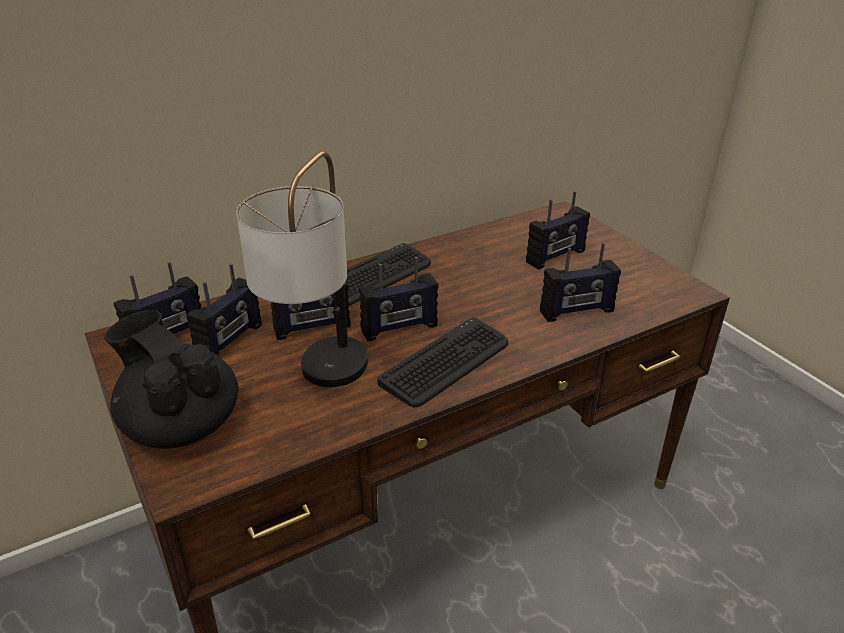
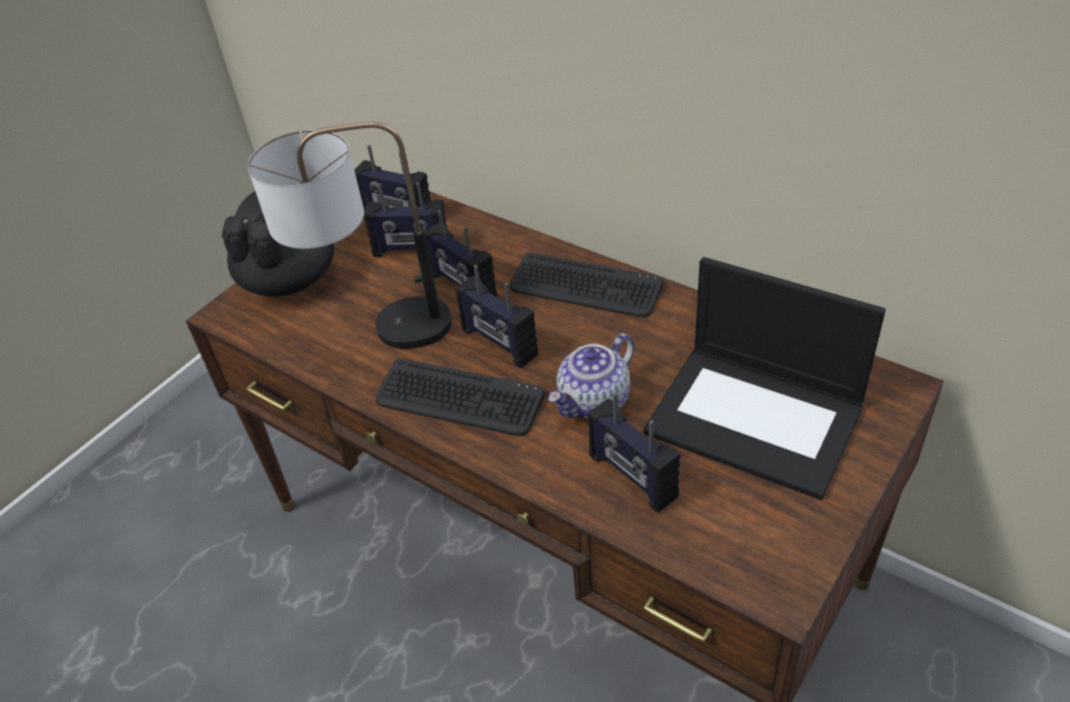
camera: 70 degrees right, 10 degrees up
radio [526,191,590,270] -> laptop [643,257,886,500]
none -> teapot [548,333,634,419]

